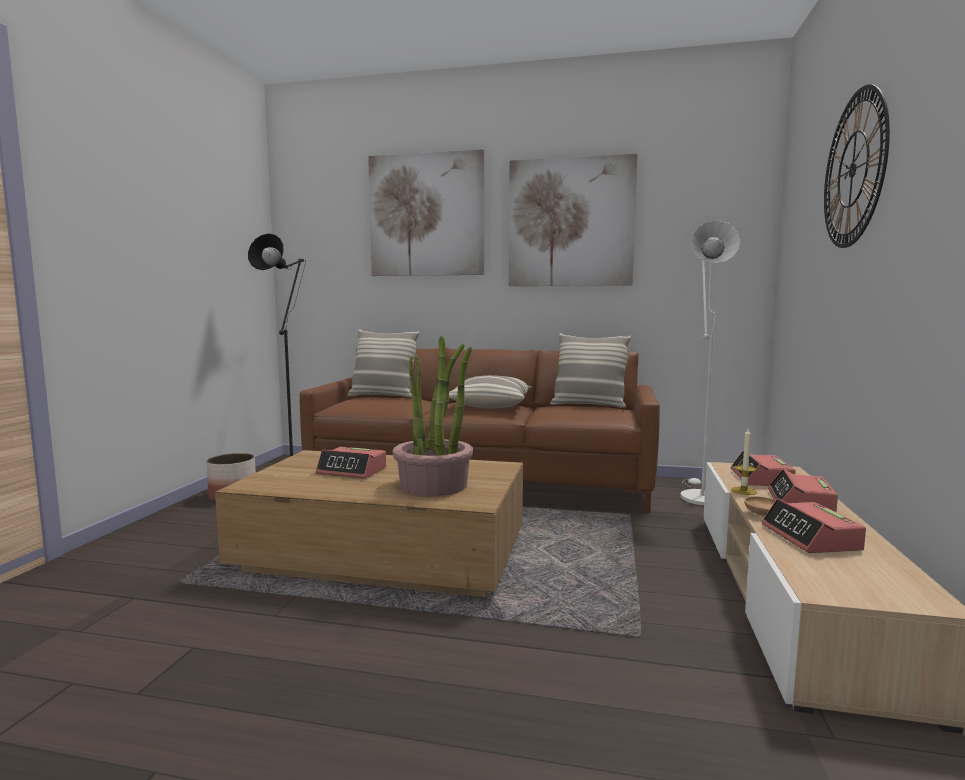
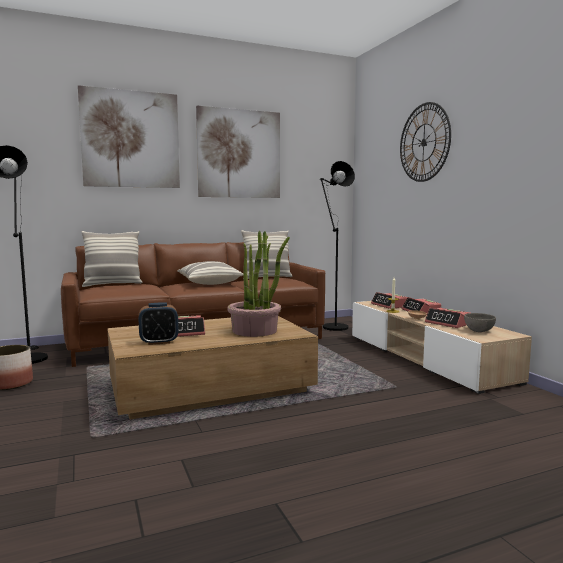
camera: 35 degrees left, 0 degrees up
white floor lamp [680,220,740,505] -> black floor lamp [320,161,355,331]
none -> alarm clock [139,302,178,345]
none -> grey bowl [464,313,496,332]

